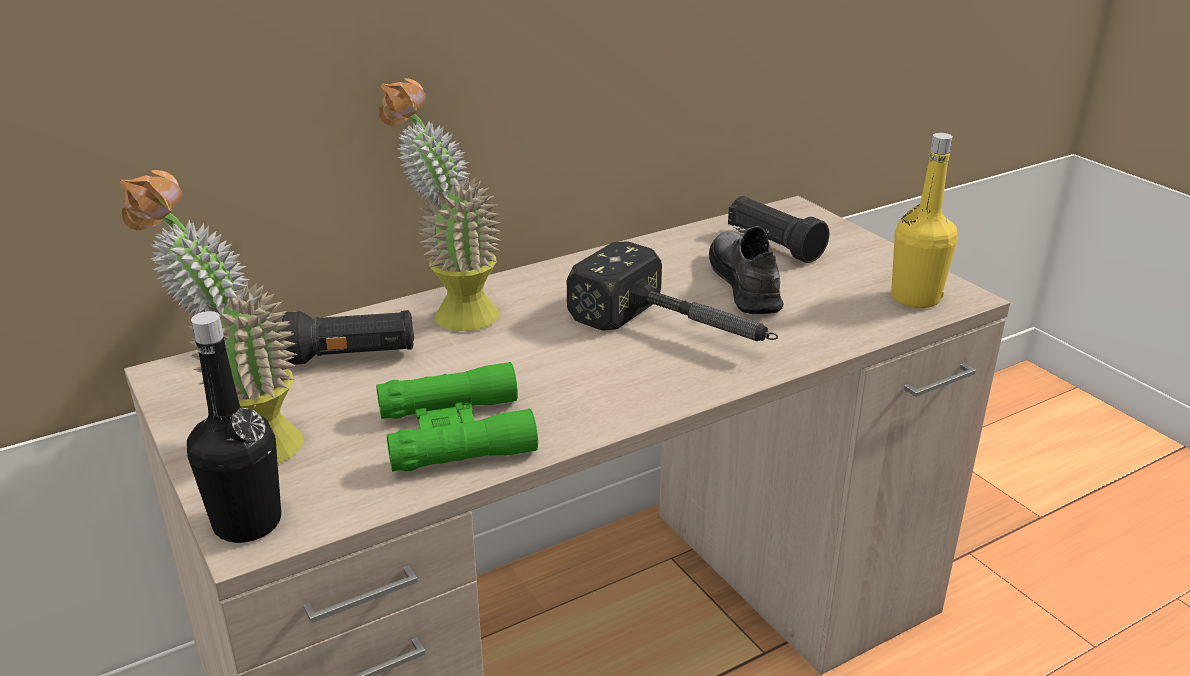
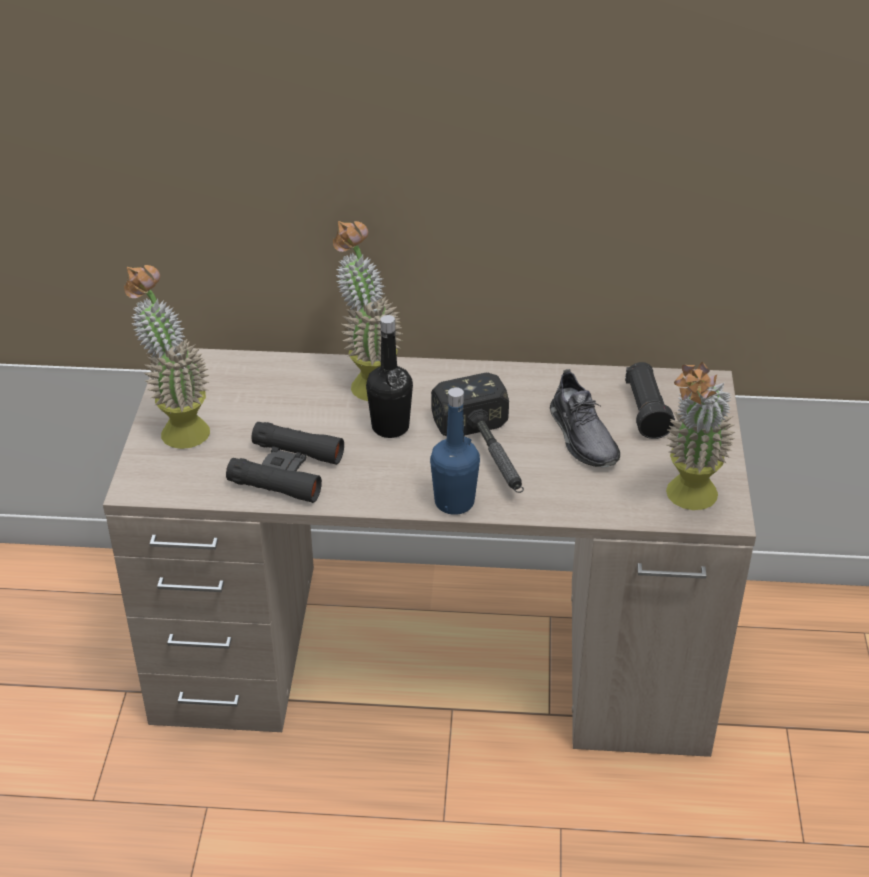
camera: 35 degrees right, 10 degrees up
black bottle [187,311,281,543] -> black bottle moved to [366,315,413,438]
black flashlight [282,310,414,365] -> none
green binoculars [376,362,538,471] -> black binoculars [226,422,344,503]
grey shoe [709,226,783,314] -> grey shoe turned 135 degrees clockwise [550,369,620,468]
yellow bottle [891,133,957,308] -> potted plant [665,362,735,510]
none -> blue bottle [430,387,480,515]

